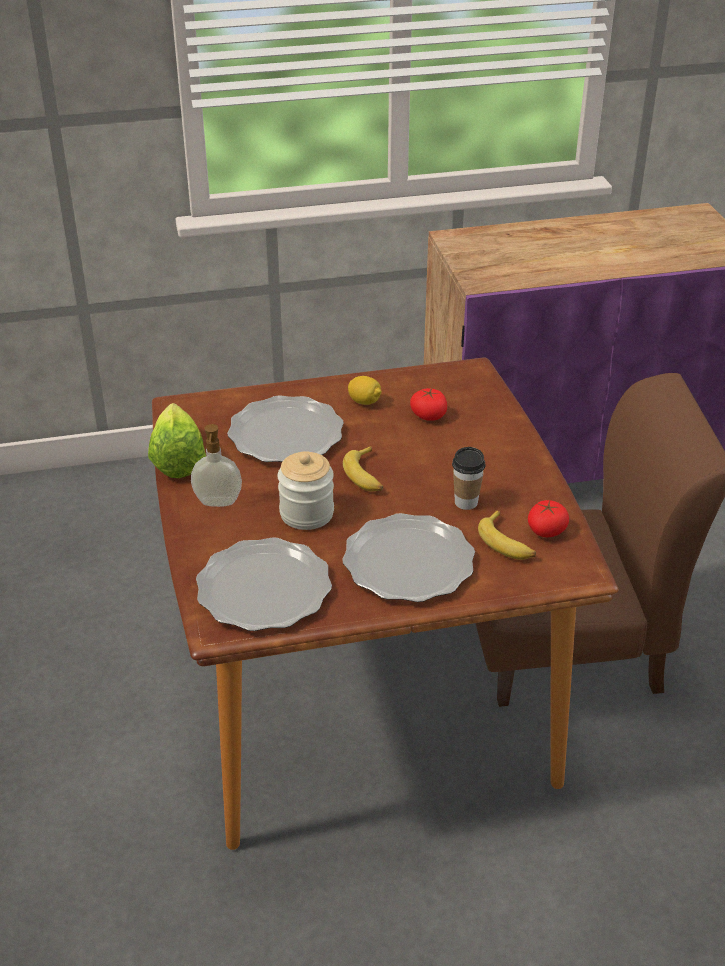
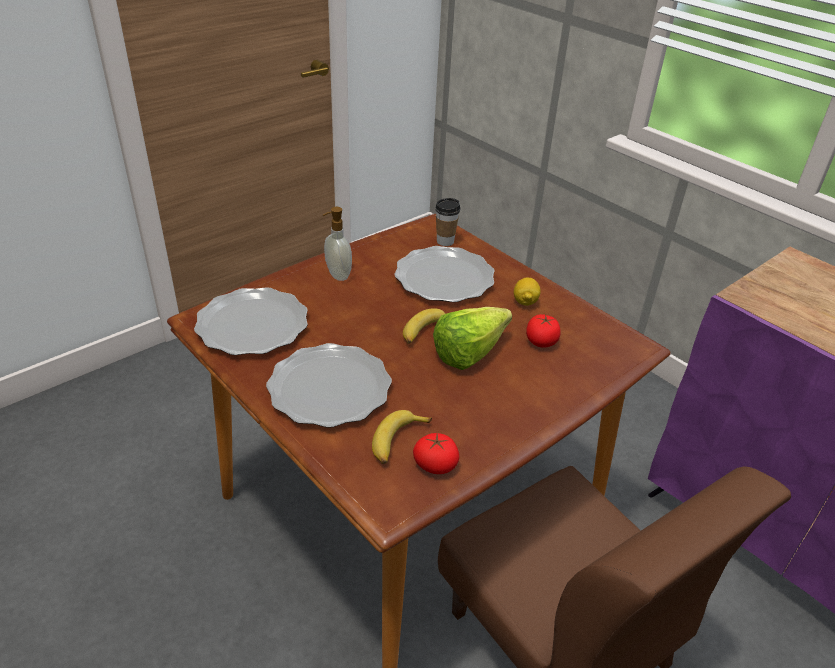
camera: 60 degrees right, 0 degrees up
lettuce [148,403,206,478] -> lettuce moved to [433,307,512,370]
jar [277,451,334,530] -> none
cup [452,447,486,510] -> cup moved to [435,198,460,246]

